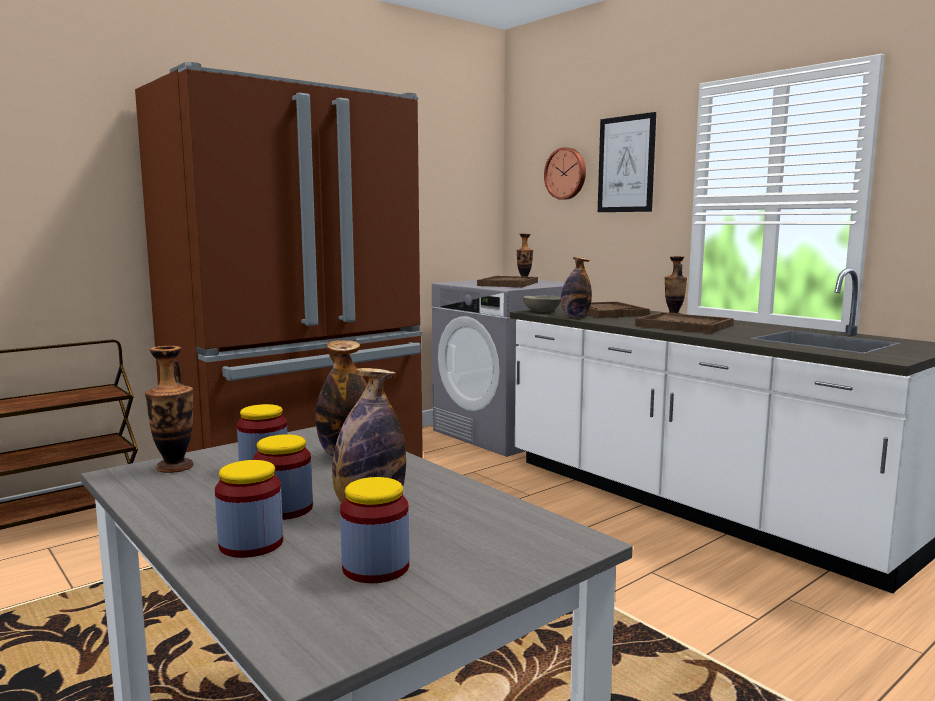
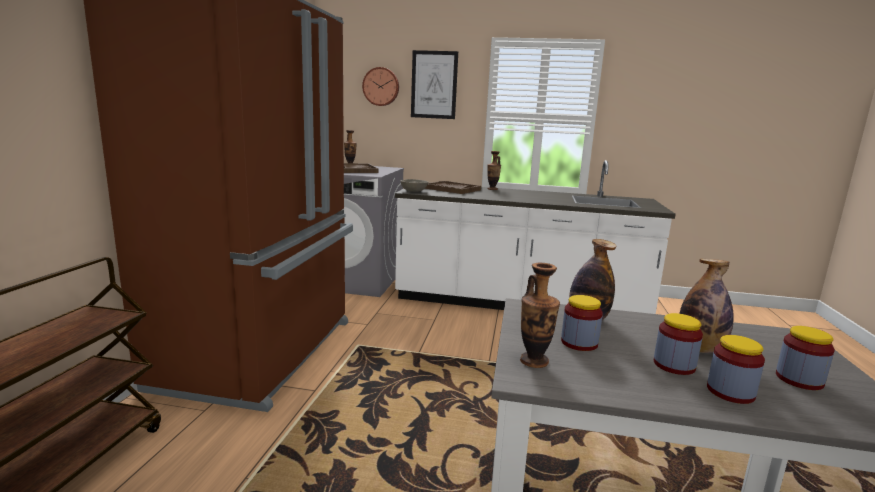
camera: 40 degrees left, 5 degrees up
bottle [561,257,592,318] -> none
brown tray [635,312,734,333] -> none

